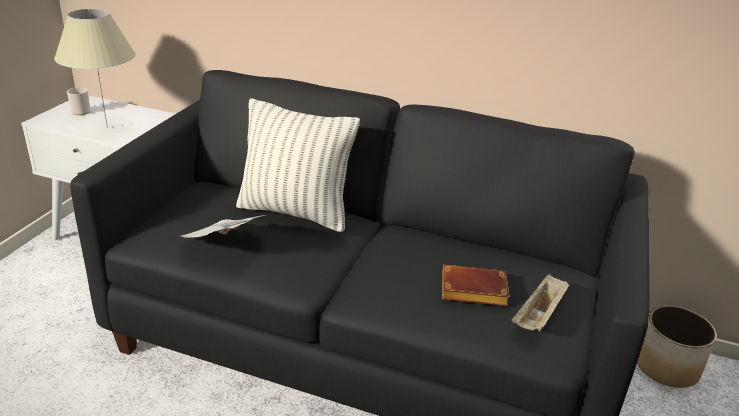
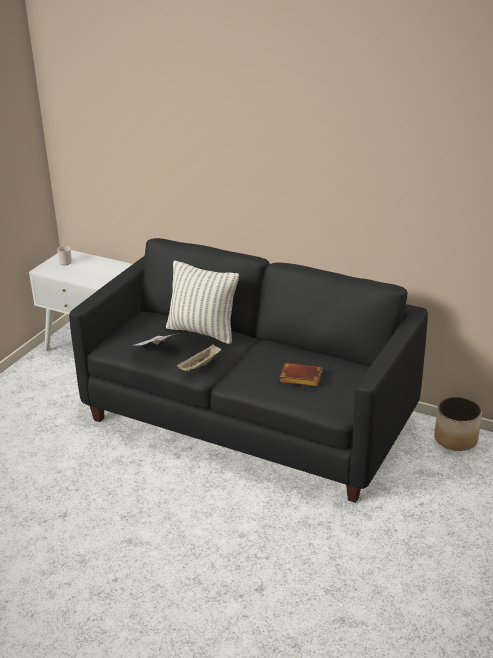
camera: 10 degrees right, 0 degrees up
beige table lamp [54,9,136,128] -> none
beige tray [512,274,569,331] -> beige tray moved to [177,344,221,371]

